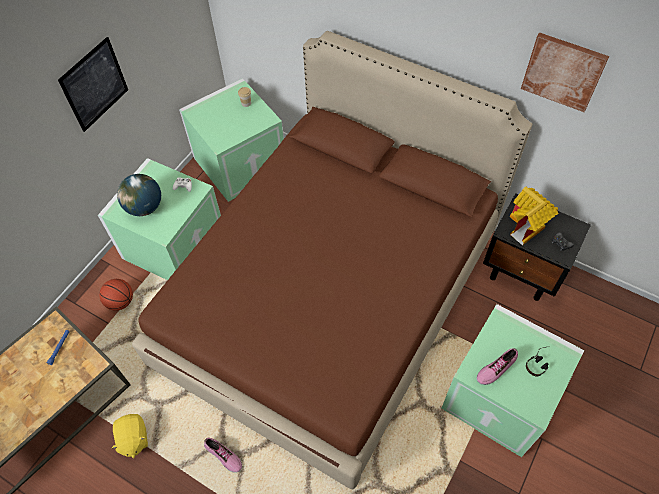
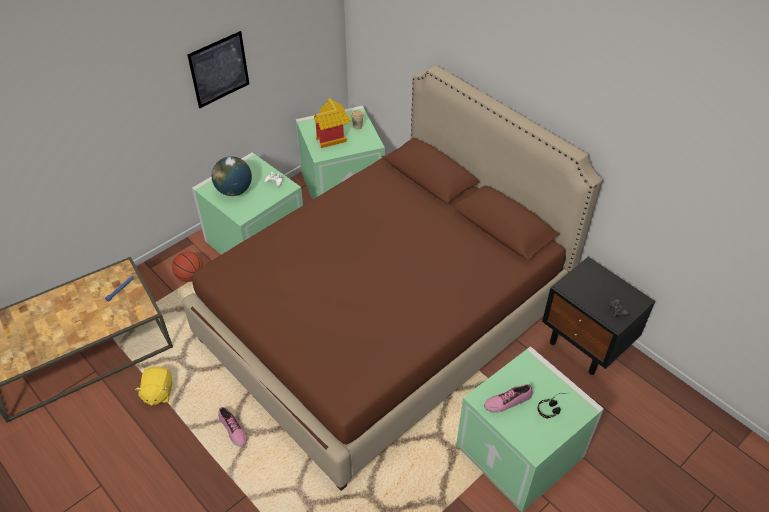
camera: 15 degrees right, 10 degrees down
toy house [510,186,558,246] -> toy house moved to [314,98,351,148]
picture [521,32,609,112] -> none

